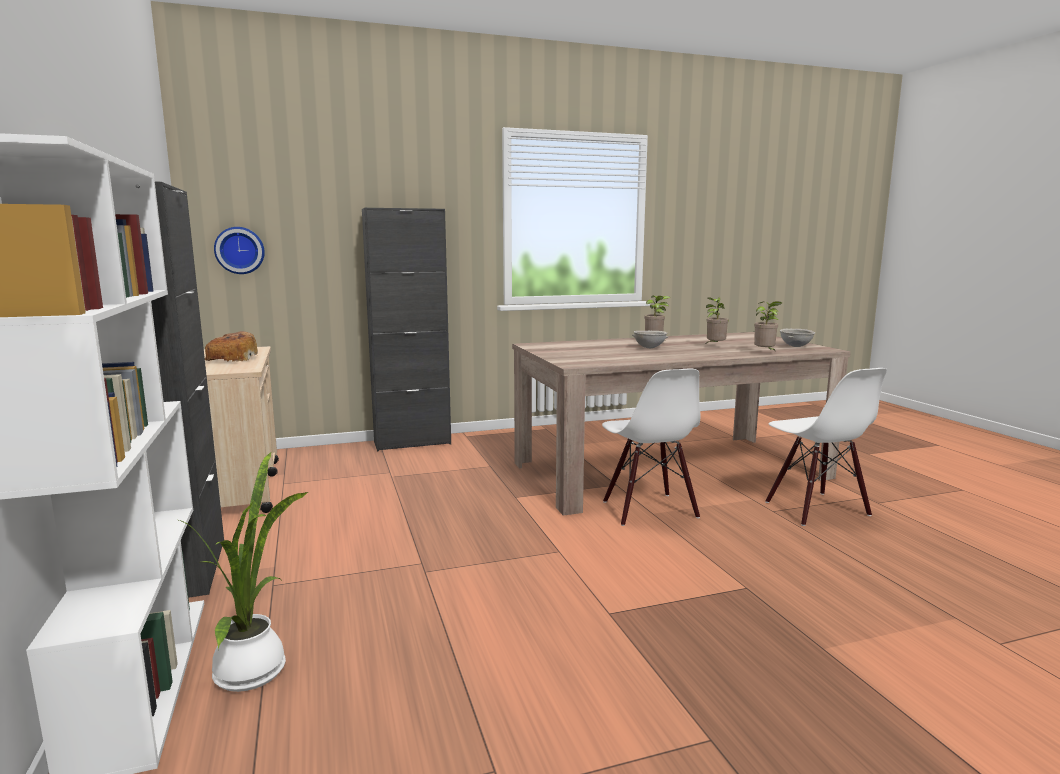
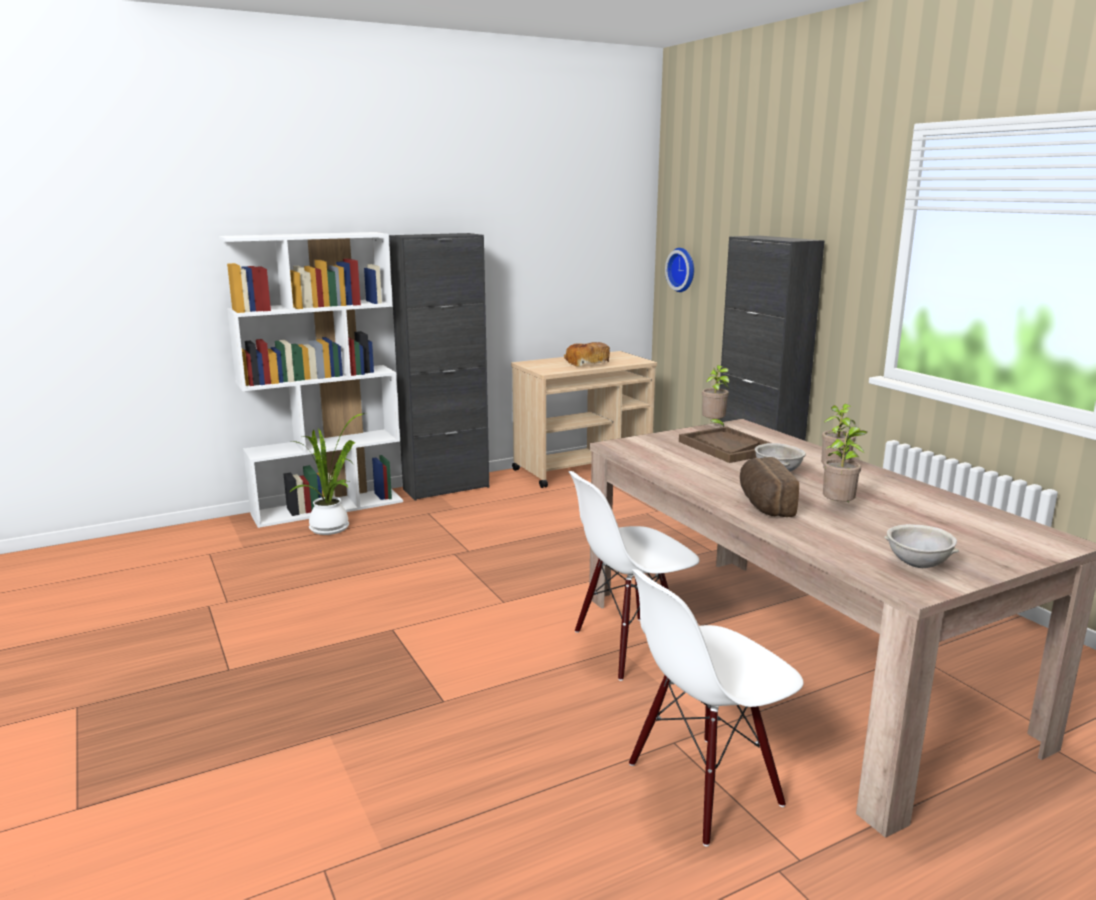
camera: 80 degrees right, 5 degrees up
potted plant [754,301,782,353] -> potted plant moved to [702,365,729,427]
none -> brown tray [679,426,771,463]
none -> bread [740,457,799,517]

